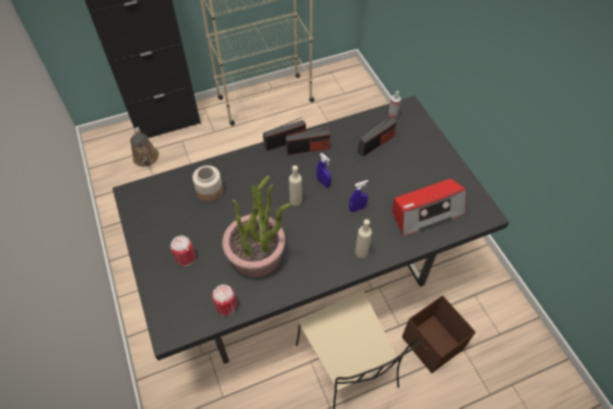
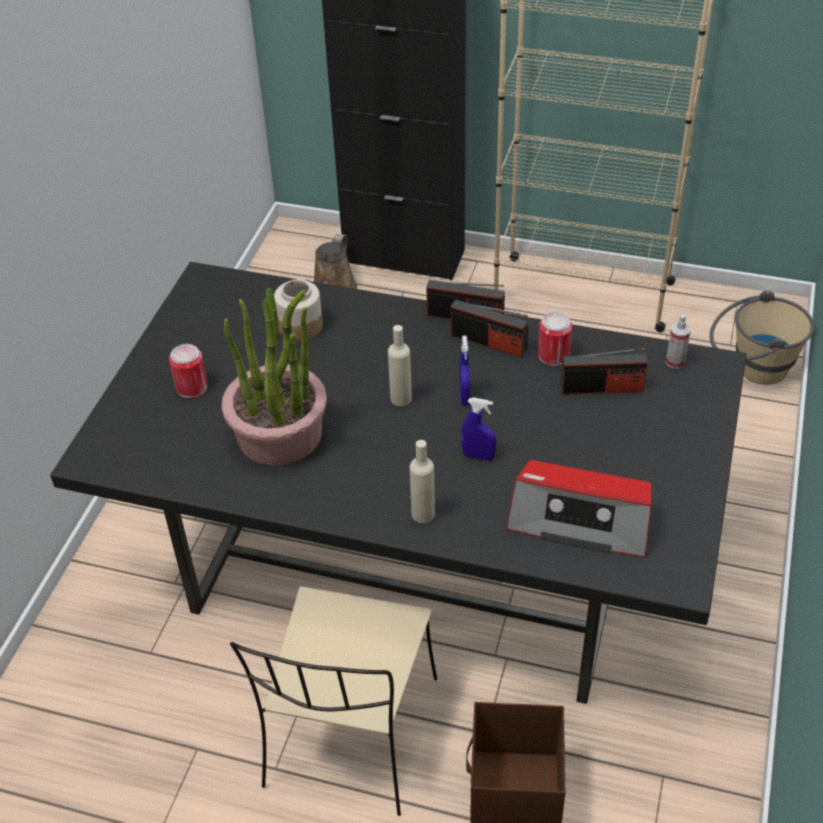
camera: 40 degrees right, 10 degrees down
can [212,285,237,316] -> can moved to [538,312,572,366]
none -> beige bucket [710,290,814,385]

